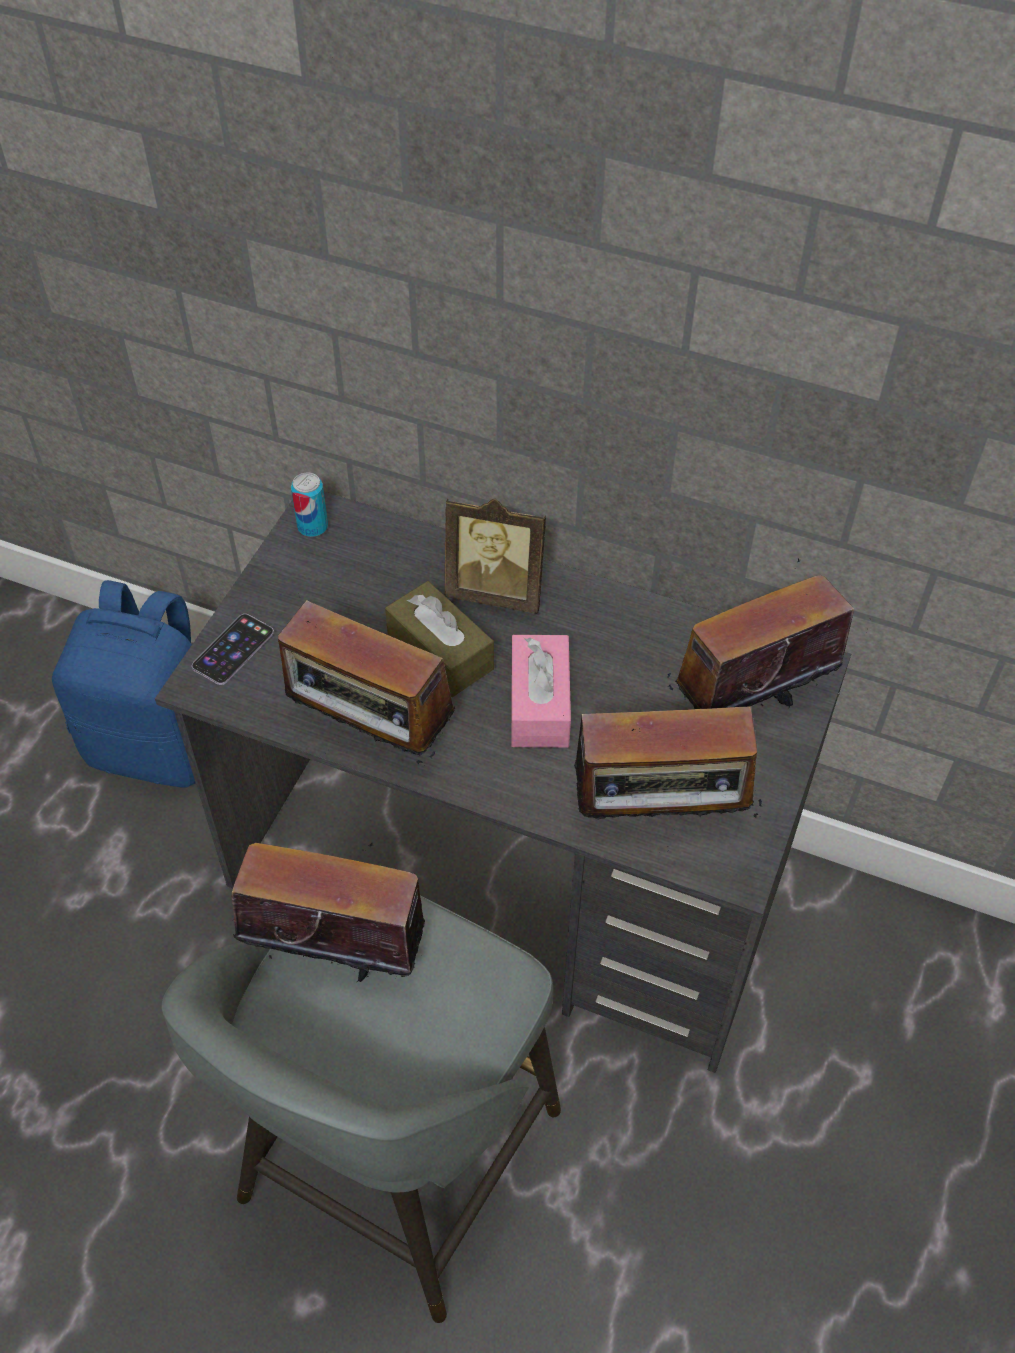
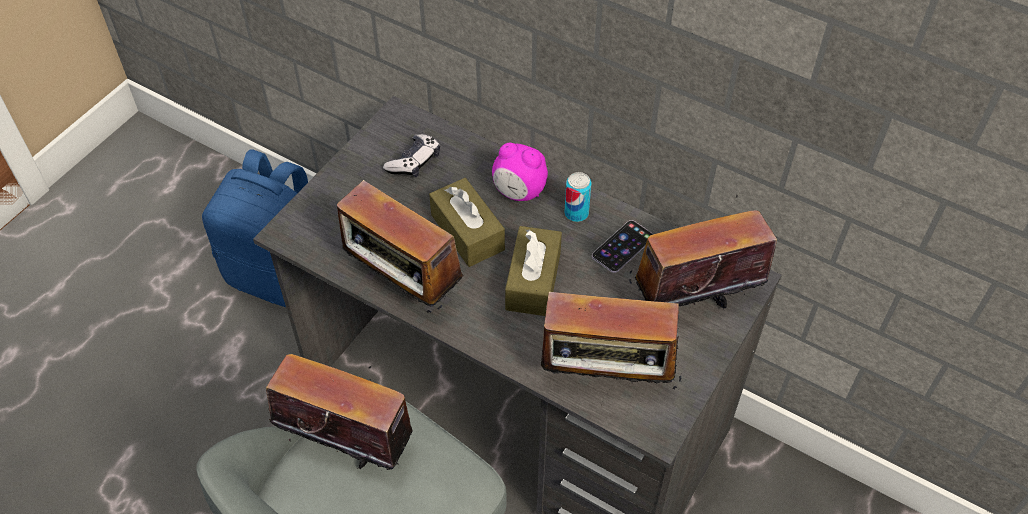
camera: 10 degrees right, 0 degrees up
phone [192,614,274,685] -> phone moved to [592,220,653,273]
can [291,473,328,537] -> can moved to [564,172,592,222]
picture frame [445,498,546,614] -> alarm clock [492,143,548,201]
pink tissue box [511,635,571,748] -> brown tissue box [505,226,562,316]
none -> game controller [383,134,440,177]

